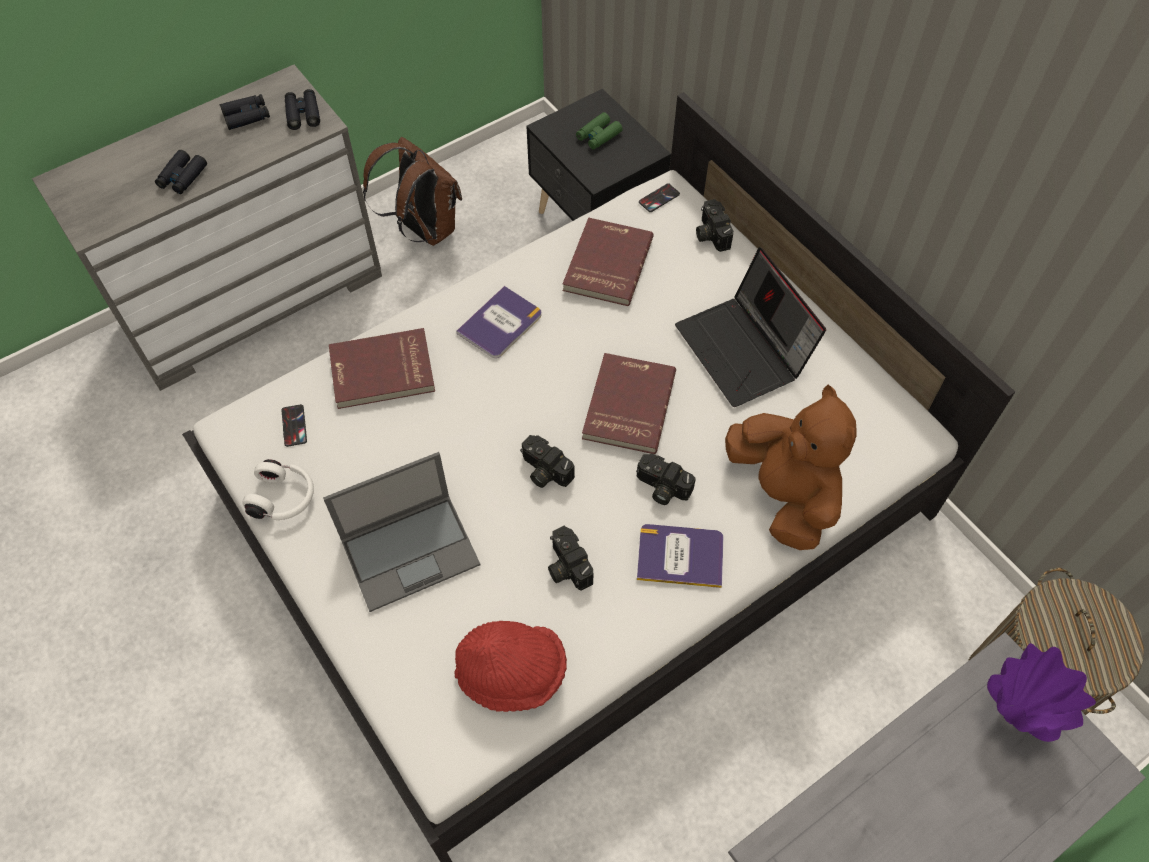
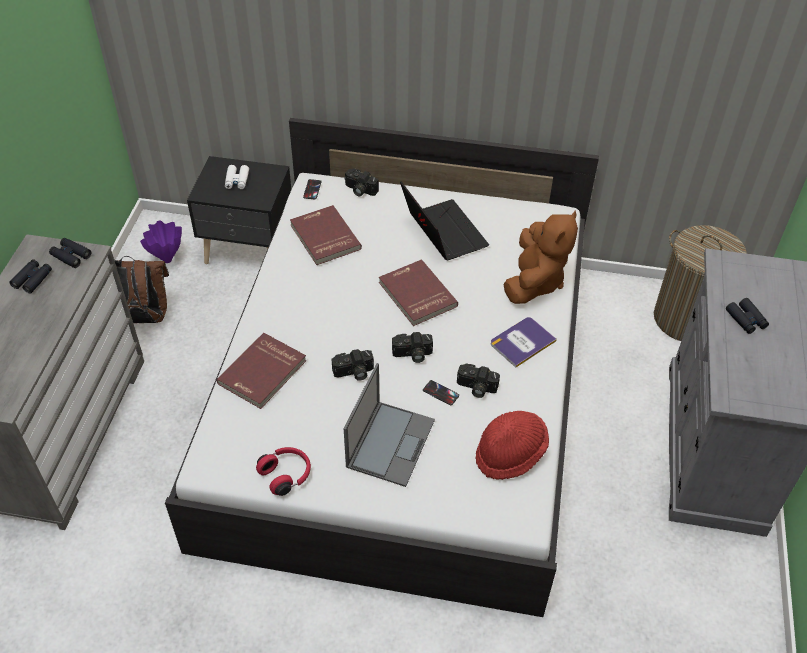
camera: 45 degrees left, 10 degrees down
black binoculars [155,150,207,194] -> black binoculars moved to [726,298,769,334]
white headphones [242,459,314,520] -> red headphones [256,447,311,496]
phone [281,404,307,447] -> phone moved to [423,380,459,406]
book [456,286,542,358] -> none
green binoculars [576,112,623,150] -> white binoculars [225,165,249,189]
camera [636,454,696,505] -> camera moved to [332,349,374,381]
laptop [675,247,826,407] -> laptop turned 135 degrees counterclockwise [400,181,489,261]
brown plush toy [725,385,857,550] -> brown plush toy turned 90 degrees clockwise [504,210,578,304]
purple vase [987,643,1096,742] -> purple vase moved to [140,220,182,263]

